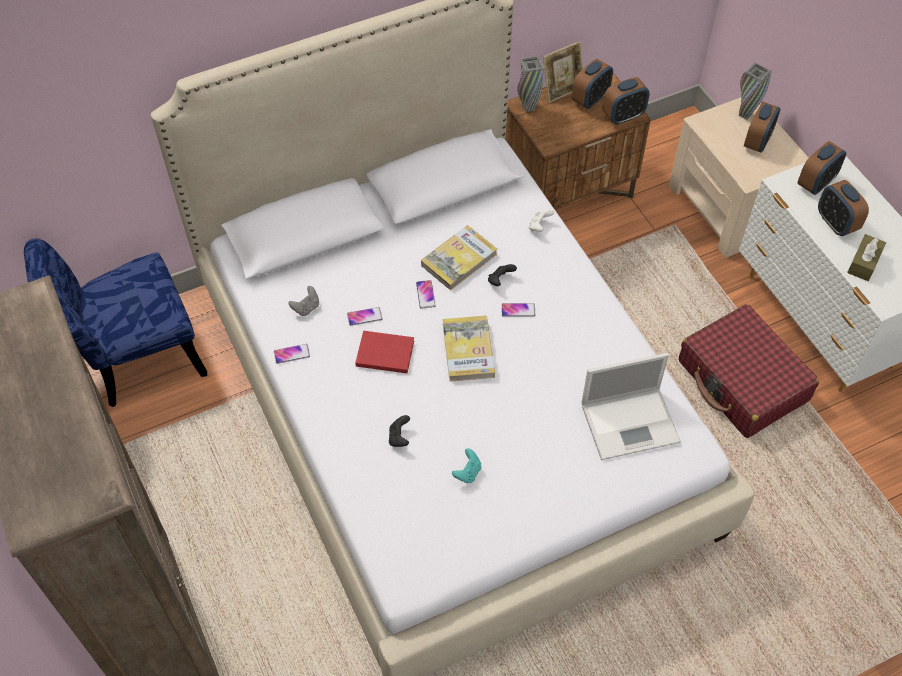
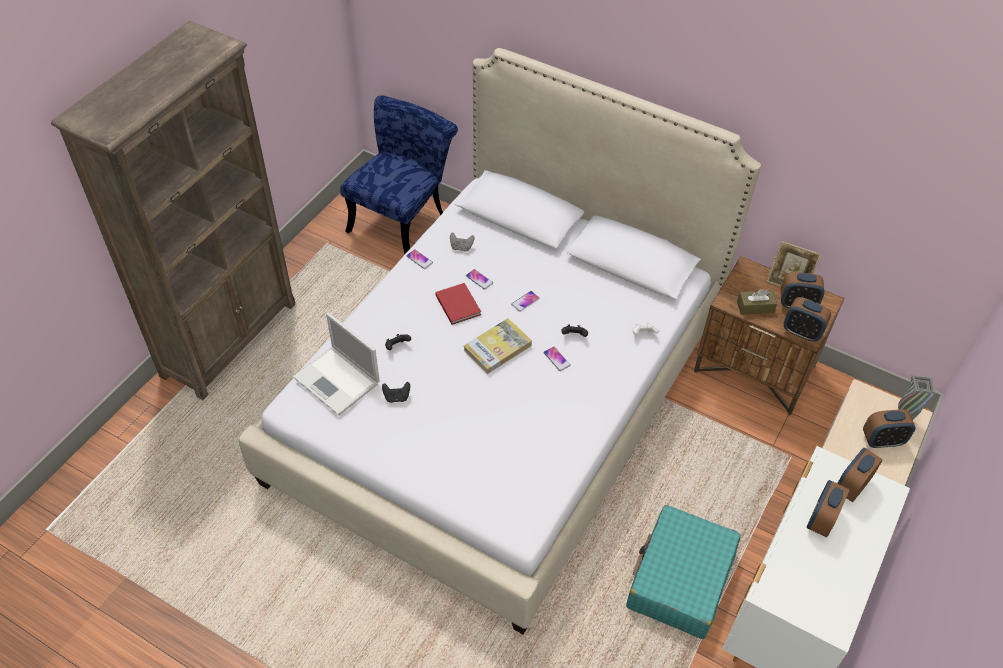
camera: 55 degrees right, 5 degrees down
blue chair [24,238,207,407] -> blue chair turned 90 degrees clockwise [340,95,458,254]
book [421,225,497,291] -> none
turquoise game controller [452,448,481,483] -> black game controller [382,382,410,403]
grey vase [517,56,544,112] -> none
laptop [581,353,681,460] -> laptop moved to [293,313,380,415]
red suitcase [679,304,819,438] -> turquoise suitcase [626,505,741,639]
alarm clock [798,141,846,195] -> alarm clock turned 120 degrees clockwise [837,448,883,502]
brown tissue box [847,234,886,281] -> brown tissue box moved to [737,289,777,315]

